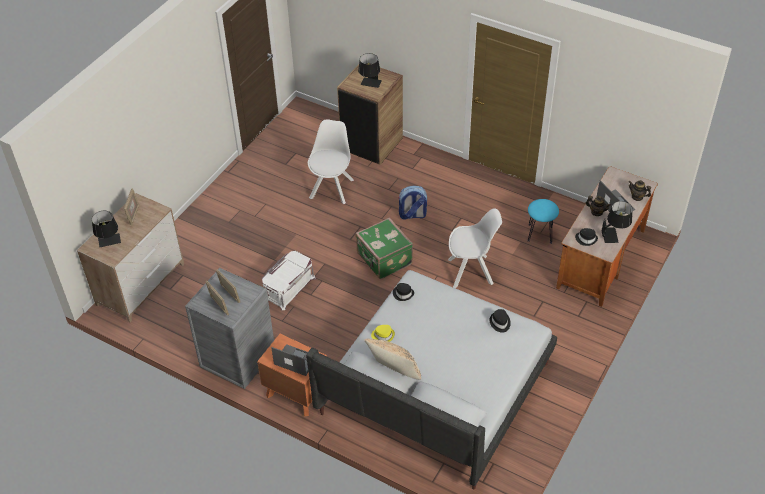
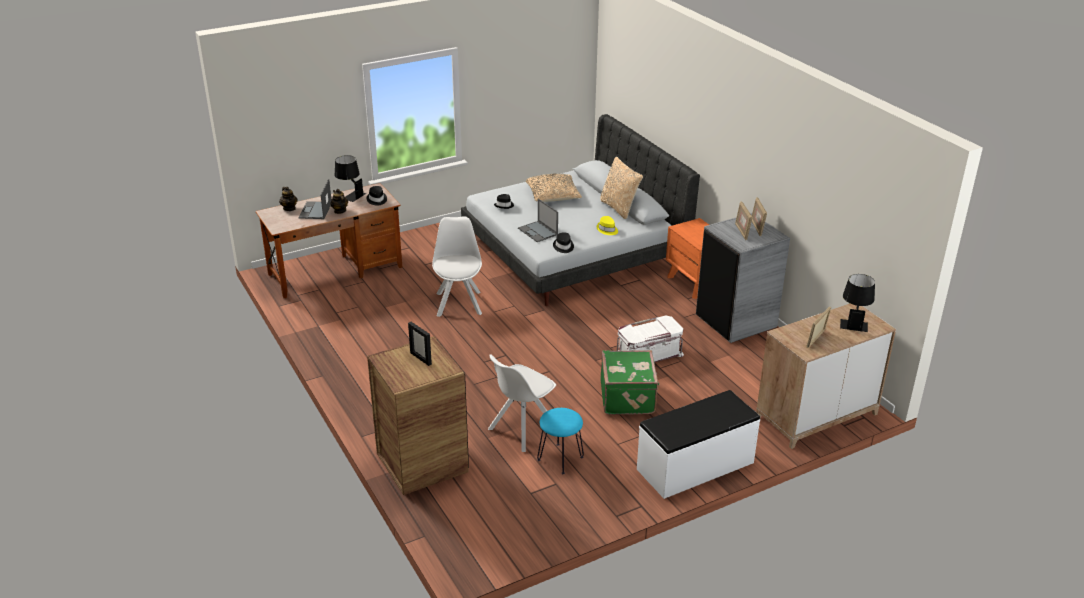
camera: 150 degrees left, 15 degrees down
laptop [271,344,308,376] -> laptop moved to [518,199,558,242]
green suitcase [355,218,413,279] -> green suitcase moved to [600,350,659,414]
black table lamp [358,53,382,88] -> picture frame [408,322,432,366]
backpack [399,186,427,220] -> none
white chair [448,208,502,288] -> white chair turned 60 degrees clockwise [432,216,482,317]
turquoise stool [528,199,559,244] -> turquoise stool moved to [537,408,584,474]
none -> beige pillow [526,174,582,202]
none -> white bench [637,390,760,499]

